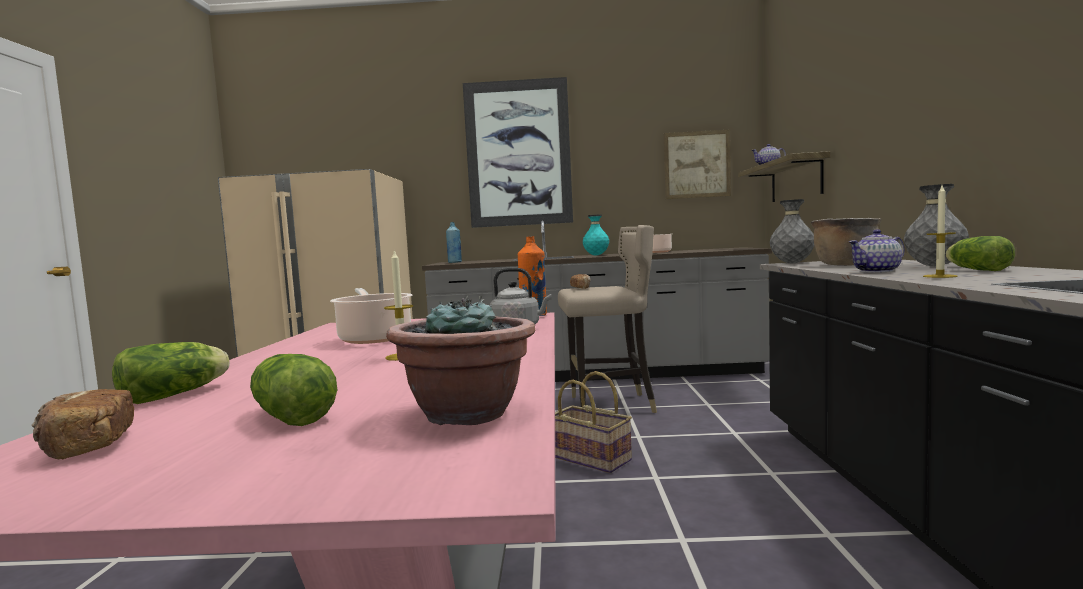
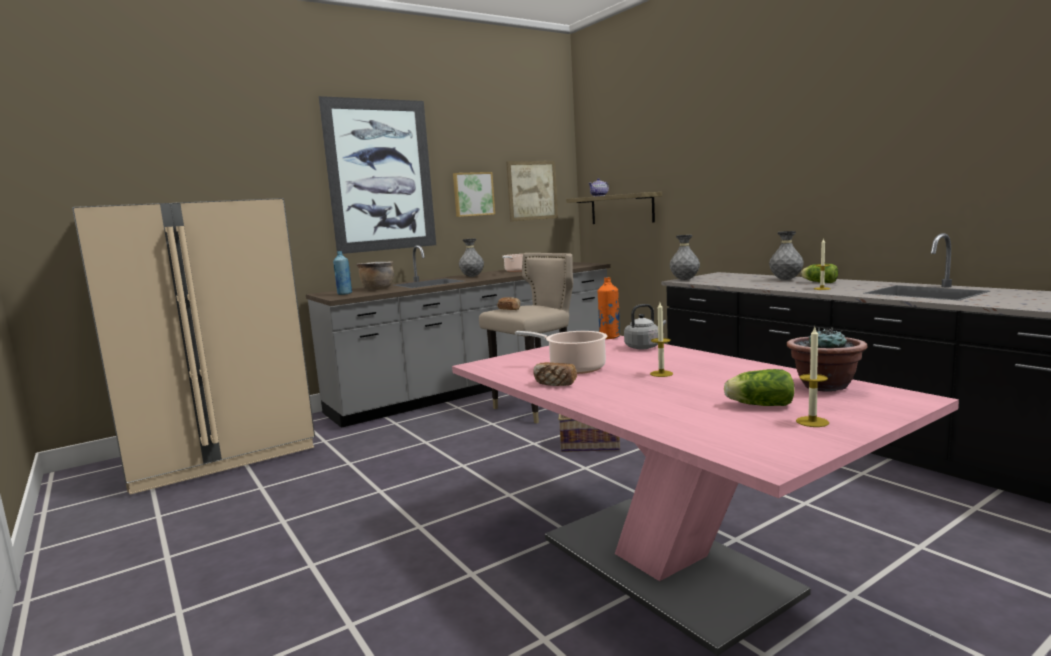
camera: 35 degrees left, 5 degrees up
bread [31,389,134,459] -> bread moved to [533,362,577,386]
lettuce [112,342,230,404] -> none
turquoise vase [583,215,609,256] -> grey vase [459,239,484,277]
brown cooking pot [811,218,882,266] -> brown cooking pot moved to [356,261,394,290]
teapot [849,229,905,273] -> none
none -> picture [453,172,495,217]
none -> candle [796,327,829,427]

